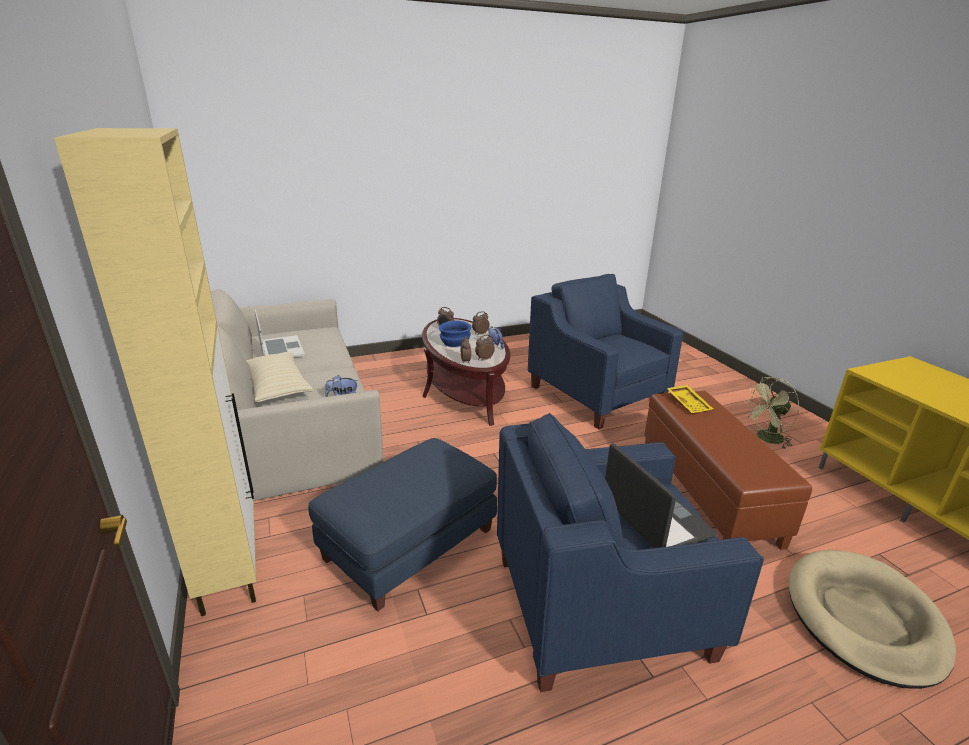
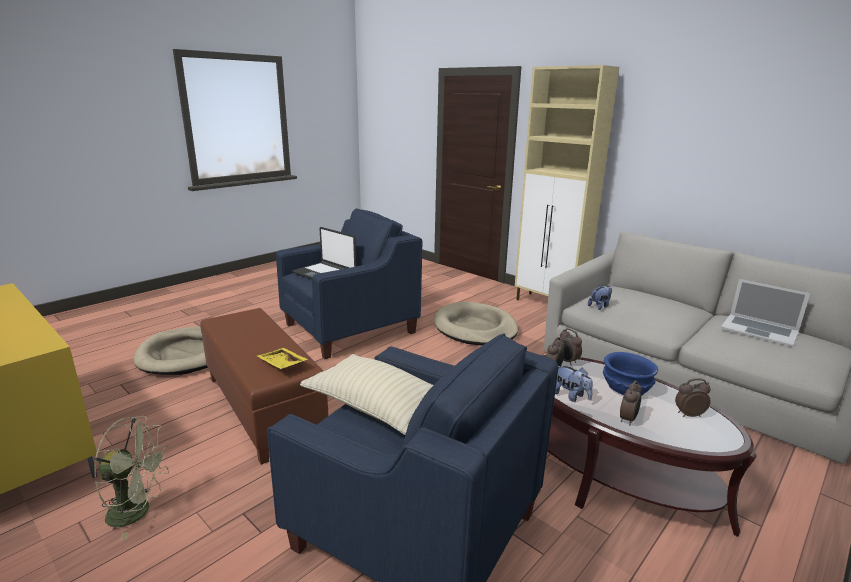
camera: 155 degrees right, 5 degrees down
beige pillow [246,352,314,402] -> beige pillow moved to [300,354,434,435]
blue ottoman [308,438,497,611] -> beige dog bed [434,302,518,346]
green fan [744,377,799,449] -> green fan turned 45 degrees clockwise [94,416,169,540]

